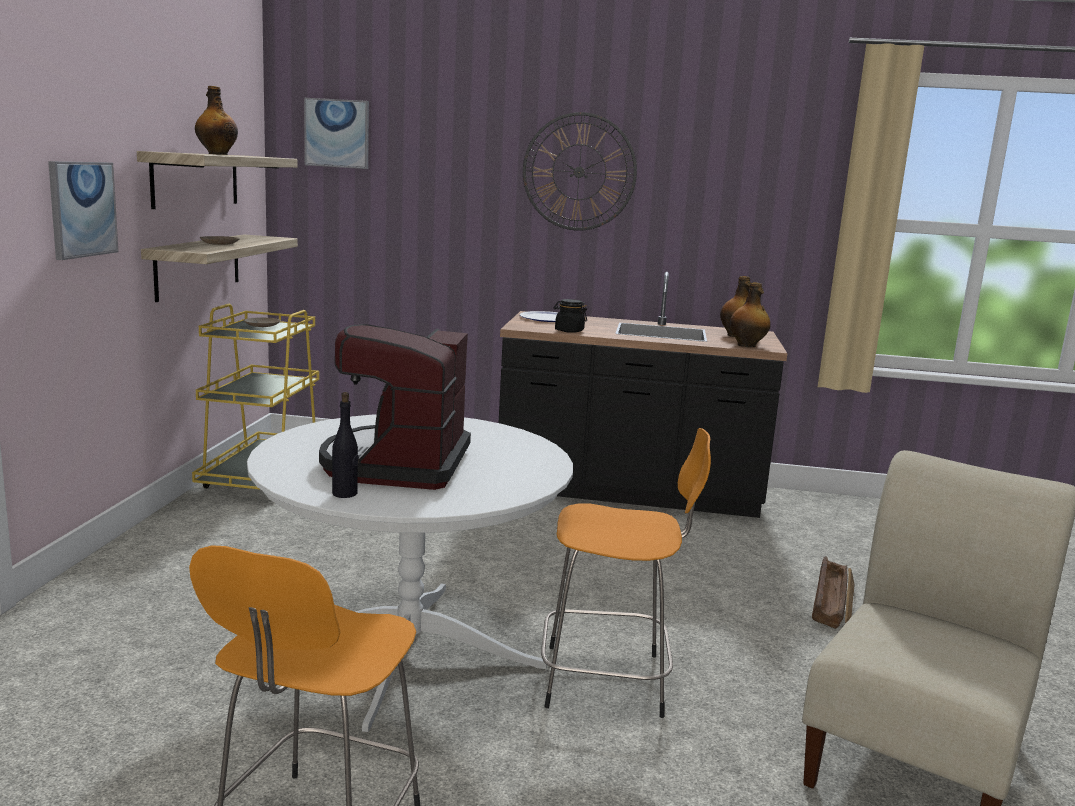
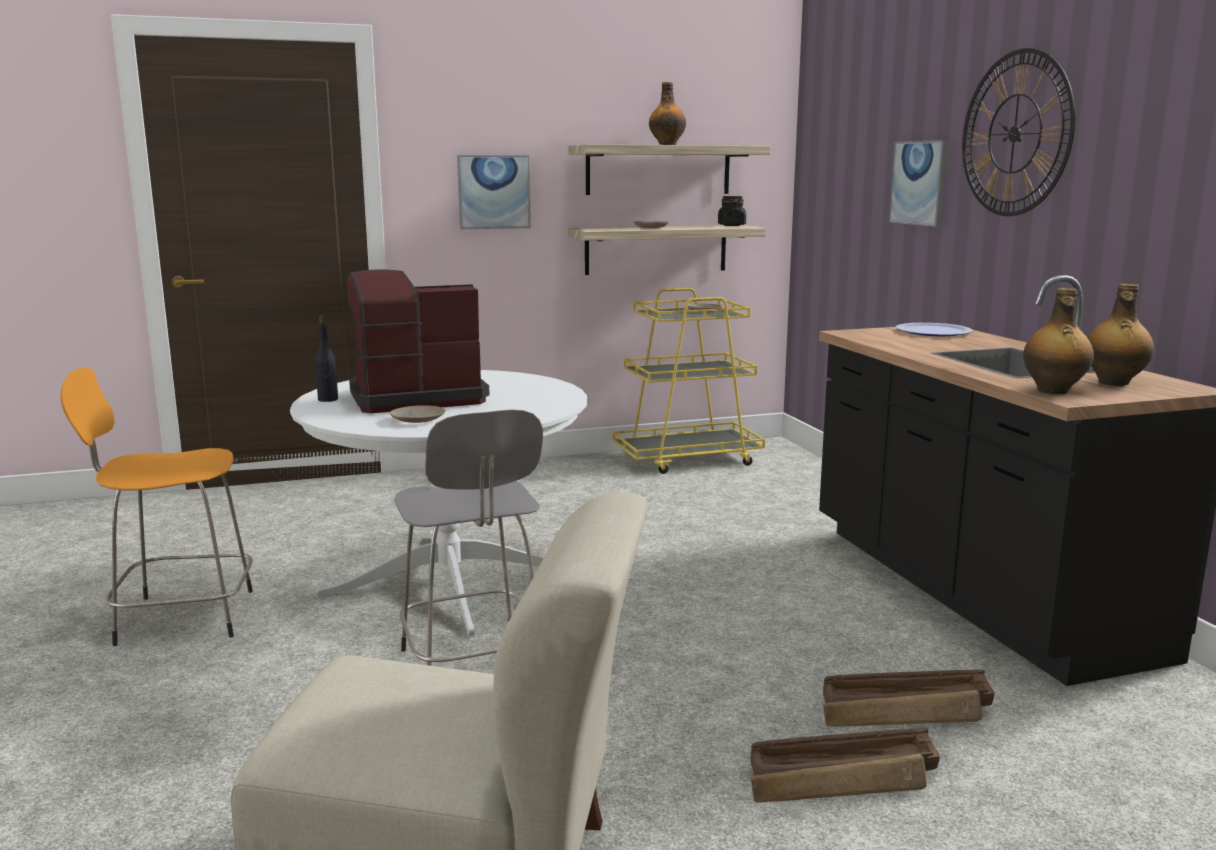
camera: 65 degrees right, 0 degrees up
picture [304,98,369,169] -> picture moved to [889,140,948,227]
orange stool [541,428,711,718] -> grey stool [395,409,543,666]
black jar [554,299,587,333] -> black jar moved to [718,196,746,226]
none -> beige plate [390,405,445,423]
none -> crate [823,670,994,727]

